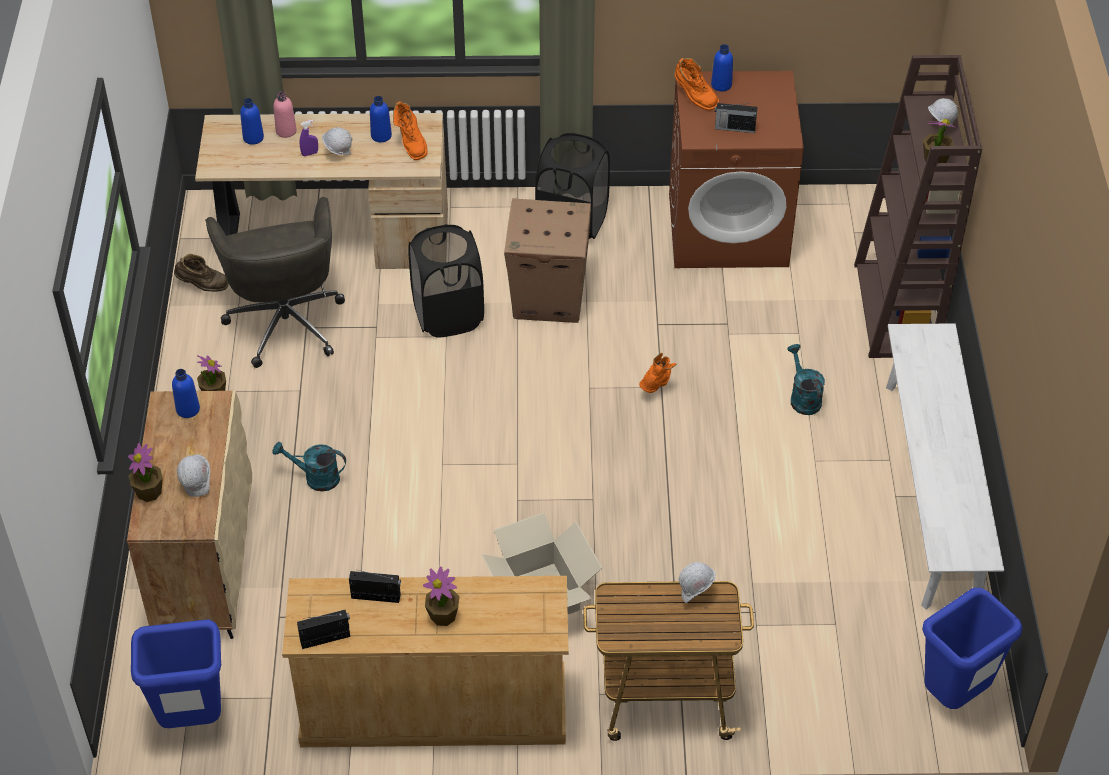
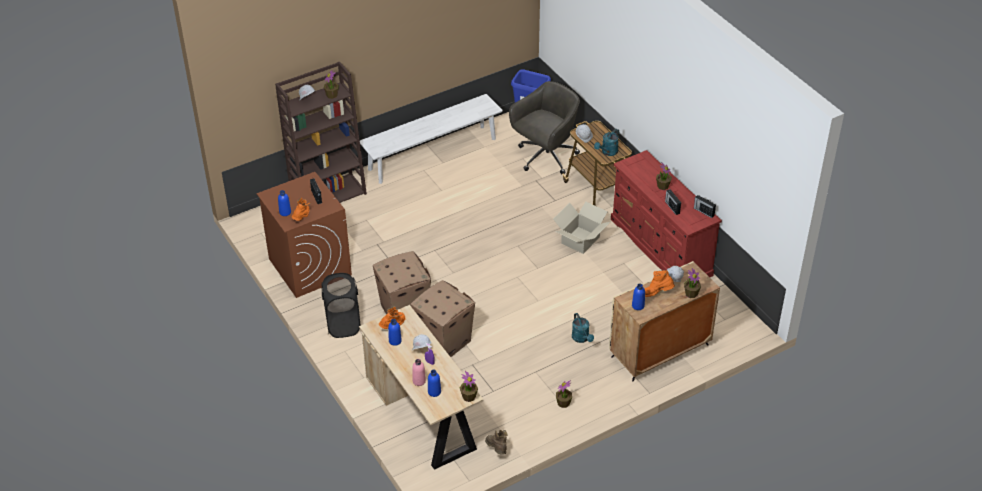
camera: 120 degrees left, 5 degrees down
blue trash can [131,620,221,728] -> none
grey office chair [205,197,345,368] -> grey office chair moved to [509,81,580,174]
beige dresser [282,576,568,747] -> red dresser [611,150,722,277]
black laundry basket [408,224,484,338] -> cardboard box [411,280,475,357]
orange boot [639,353,676,393] -> orange boot moved to [644,270,675,297]
turquoise watering can [787,344,825,415] -> turquoise watering can moved to [594,129,619,156]
none -> potted plant [460,371,478,402]

